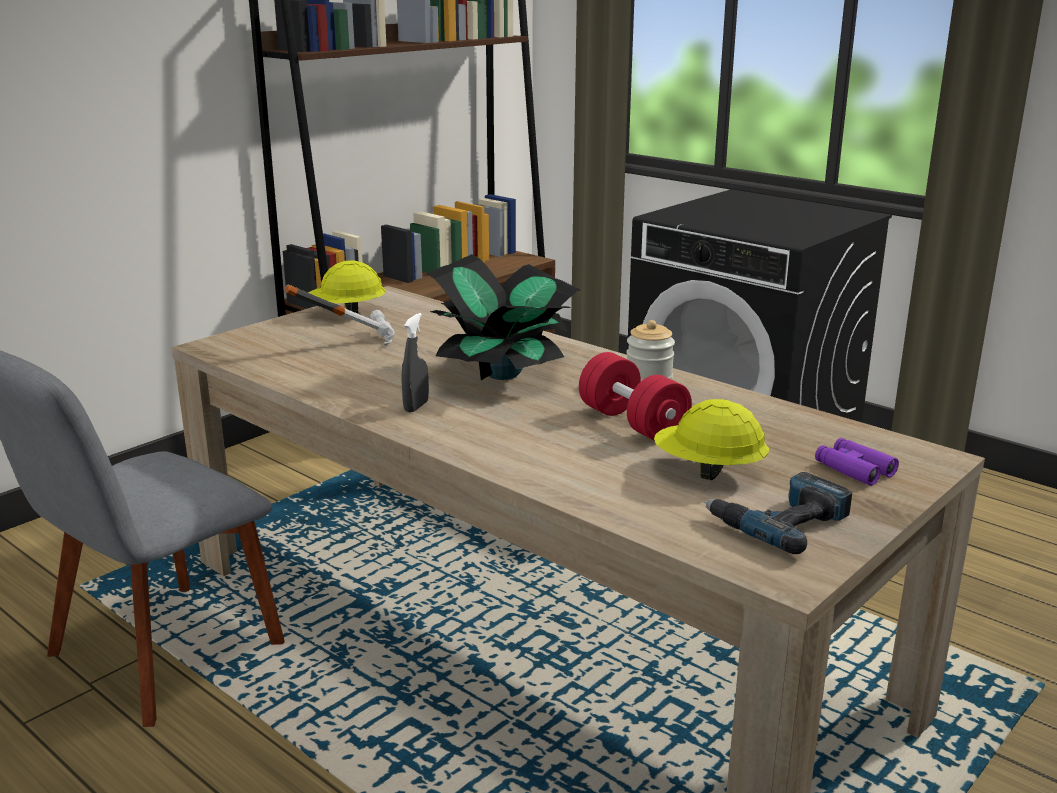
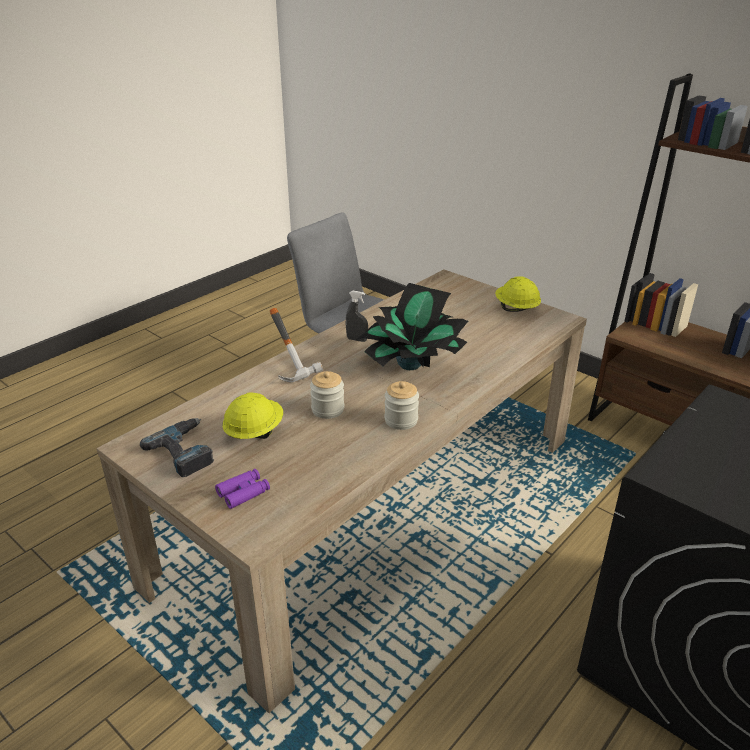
camera: 90 degrees right, 10 degrees up
hammer [285,285,395,345] -> hammer moved to [270,308,323,382]
red dumbbell [579,352,692,441] -> jar [310,371,344,419]

